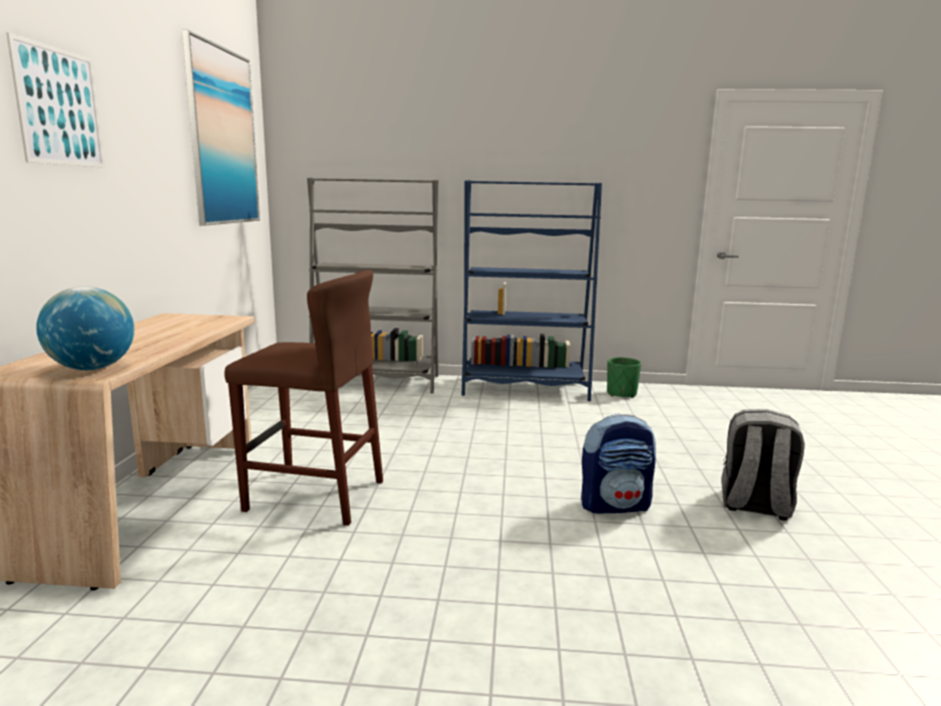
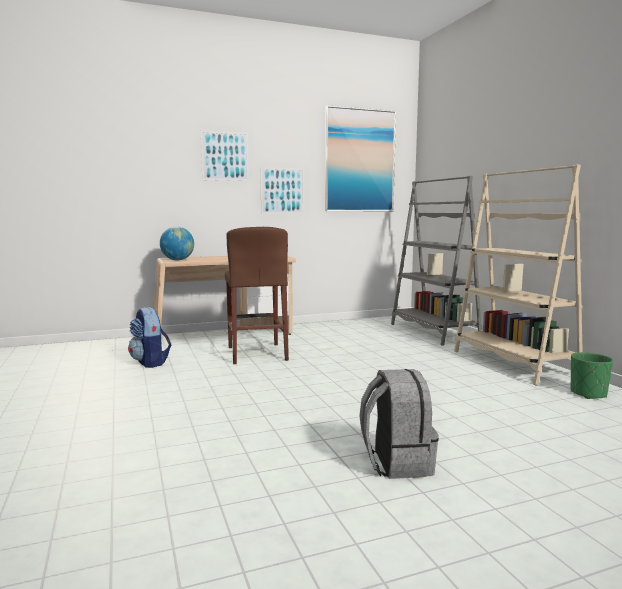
camera: 65 degrees right, 5 degrees down
blue bookcase [462,180,602,401] -> beige bookcase [454,164,583,385]
backpack [581,414,656,513] -> backpack moved to [128,307,171,368]
none -> picture [260,167,304,214]

